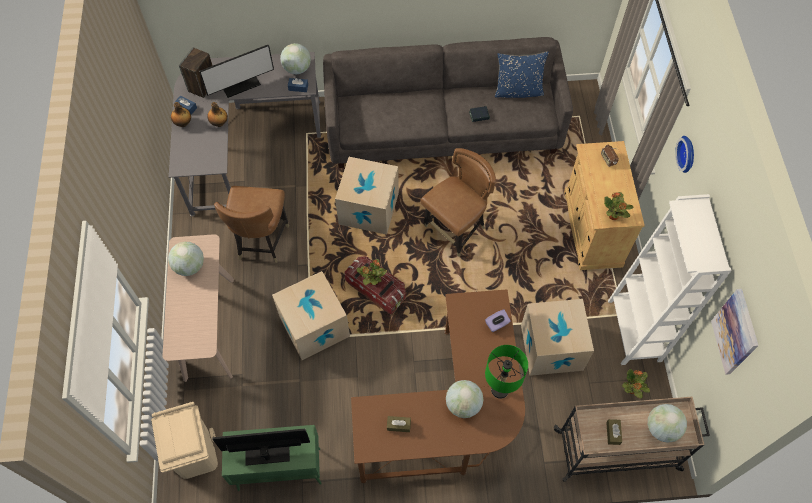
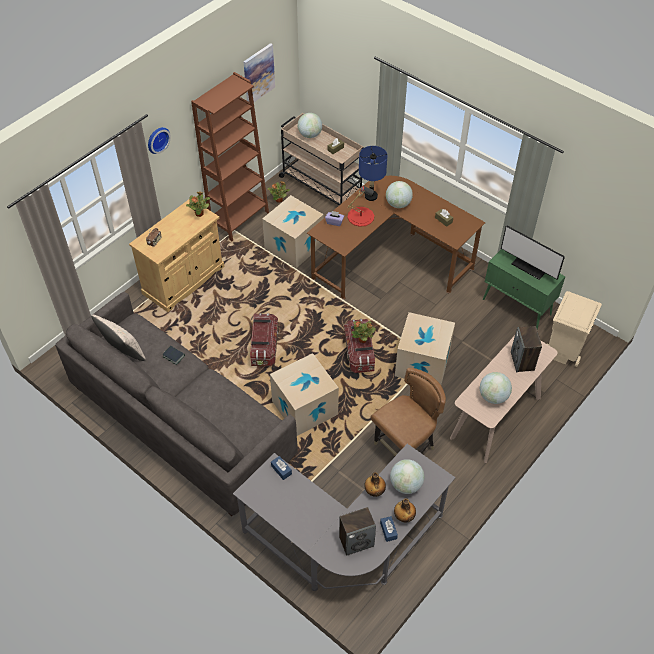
camera: 135 degrees left, 10 degrees down
monitor [199,44,274,98] -> none
globe [280,43,311,74] -> globe moved to [390,459,424,494]
brown chair [420,148,496,257] -> storage box [250,313,278,366]
green table lamp [485,345,528,399] -> blue table lamp [359,146,388,201]
blue pillow [495,51,549,98] -> beige pillow [91,315,146,361]
white bookcase [608,194,732,365] -> brown bookcase [191,72,269,241]
none -> red table lamp [347,186,374,227]
none -> speaker [511,326,542,372]

